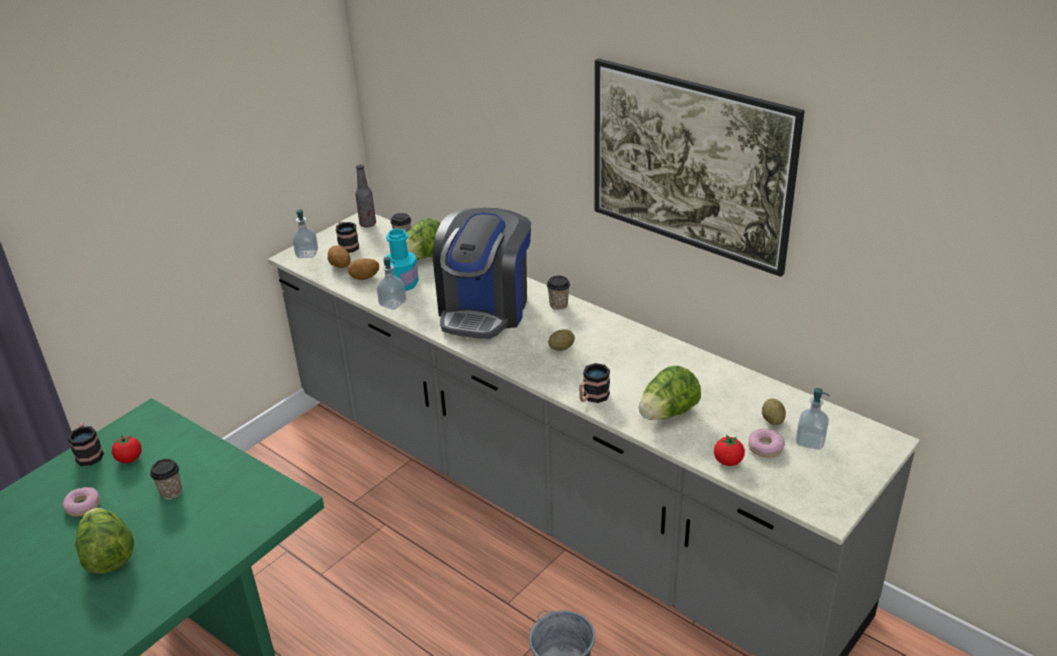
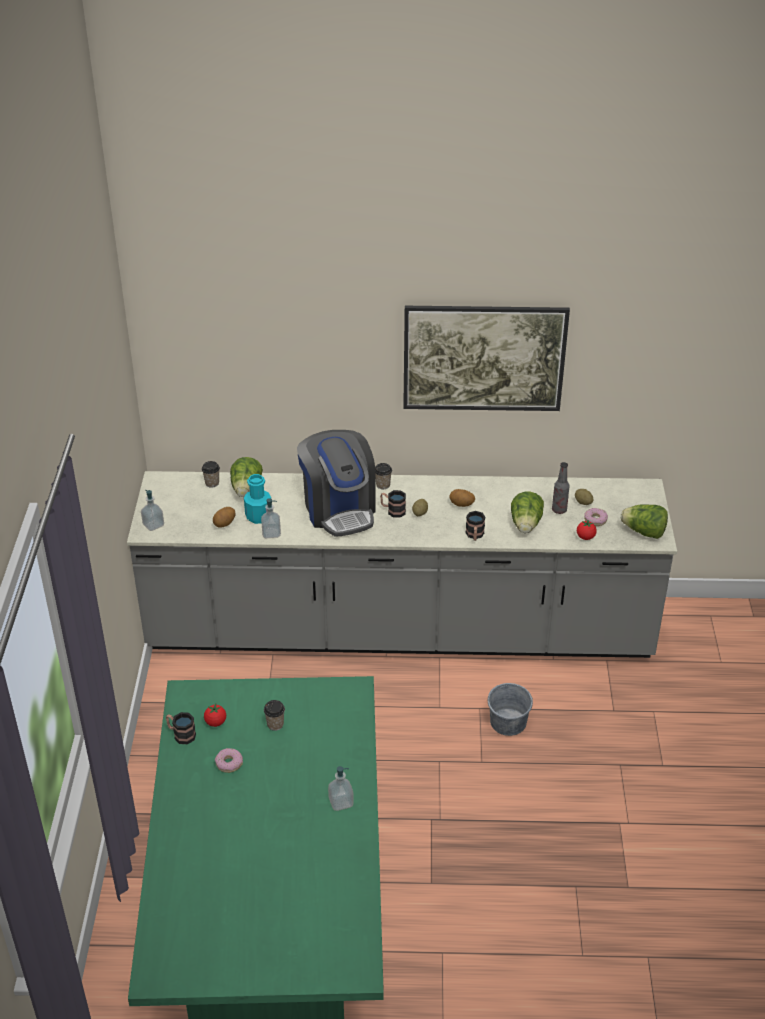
camera: 40 degrees left, 5 degrees up
lettuce [75,508,134,573] -> lettuce moved to [621,504,668,539]
potato [328,246,351,268] -> potato moved to [449,489,475,507]
mug [336,221,359,253] -> mug moved to [380,490,406,518]
bottle [355,165,376,227] -> bottle moved to [552,462,570,514]
soap dispenser [796,388,830,450] -> soap dispenser moved to [328,766,354,811]

